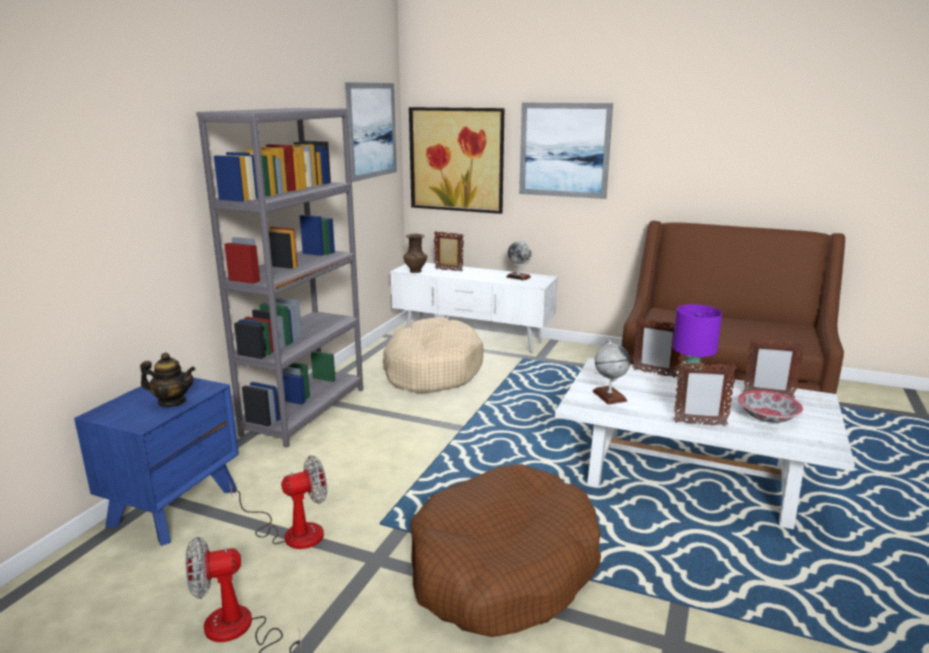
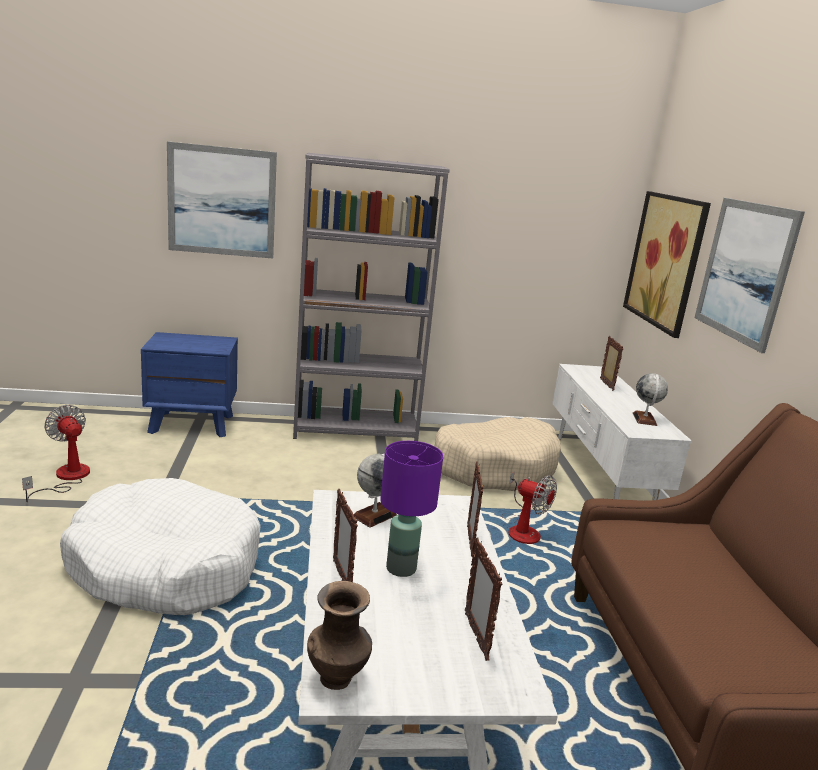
camera: 60 degrees right, 0 degrees up
teapot [140,353,196,407] -> none
fan [229,456,327,549] -> fan moved to [502,472,557,544]
picture [345,82,397,182] -> picture moved to [167,141,277,258]
brown vase [403,234,427,273] -> brown vase moved to [307,581,372,690]
brown dog bed [410,464,601,637] -> white dog bed [60,478,261,615]
bowl [738,390,803,423] -> none

